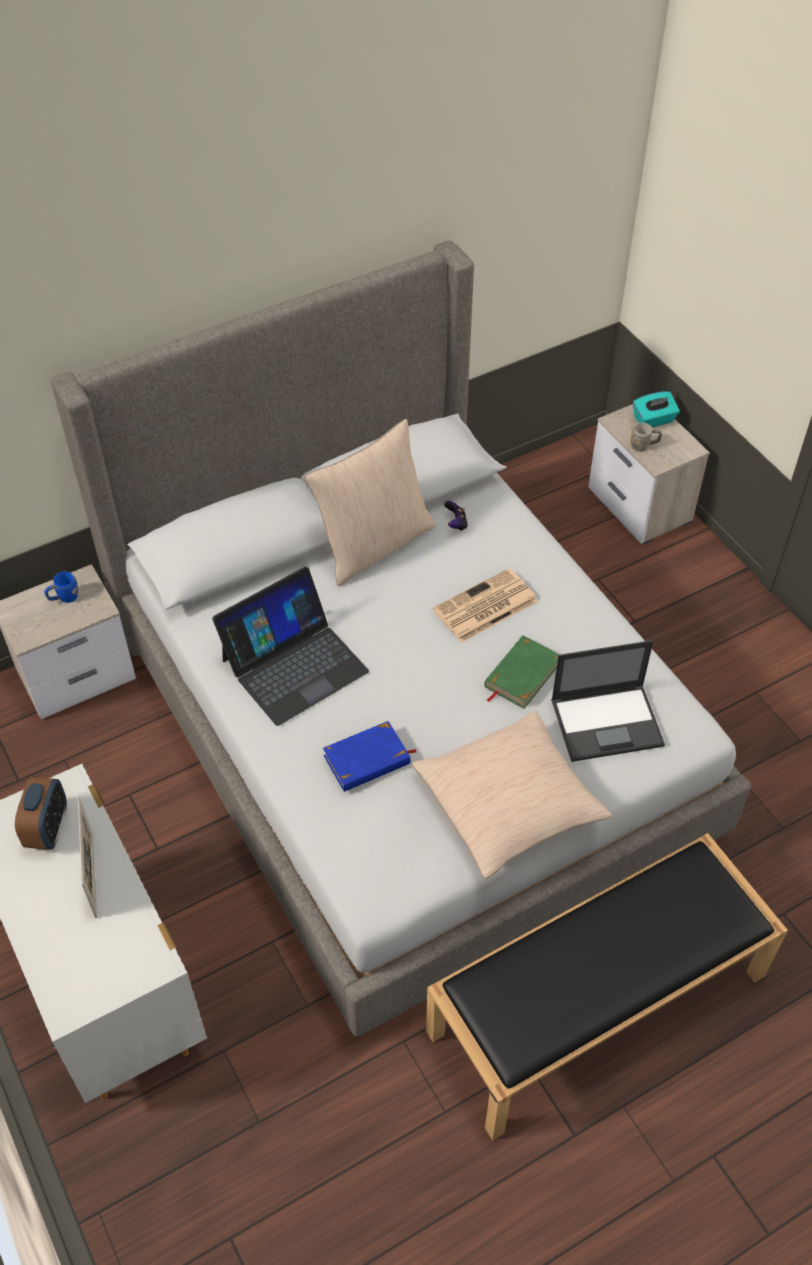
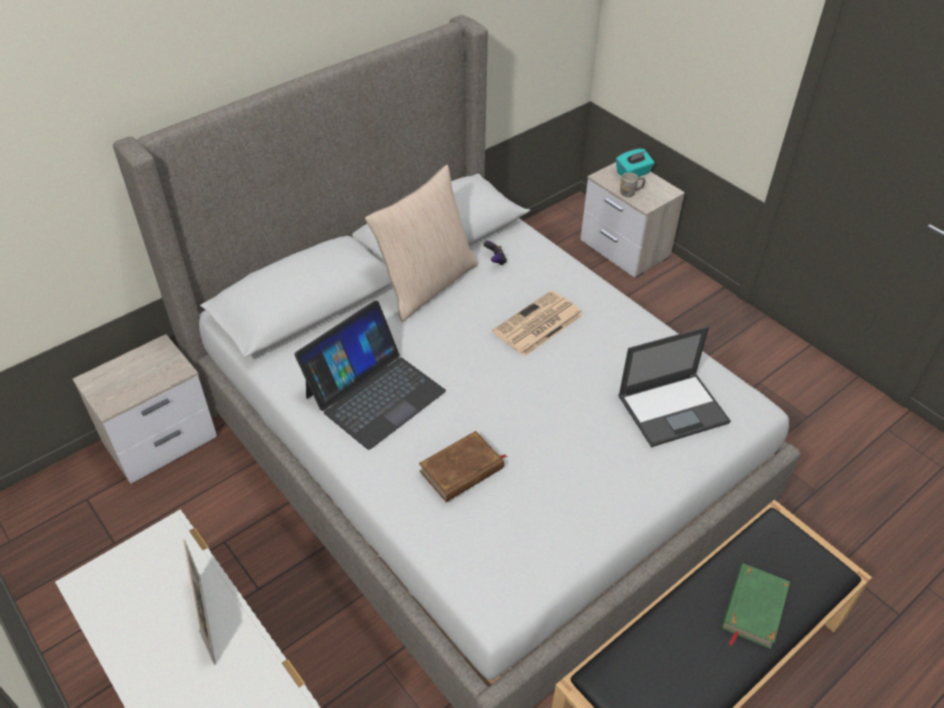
camera: 10 degrees left, 5 degrees down
alarm clock [15,777,67,850] -> none
blue mug [44,571,78,603] -> none
blue book [323,721,417,792] -> brown book [419,431,507,502]
beige pillow [412,710,612,879] -> none
green book [485,635,560,709] -> green book moved to [722,563,790,649]

